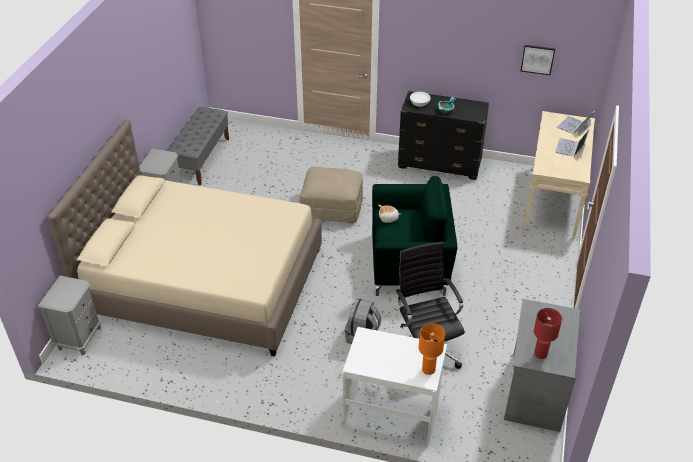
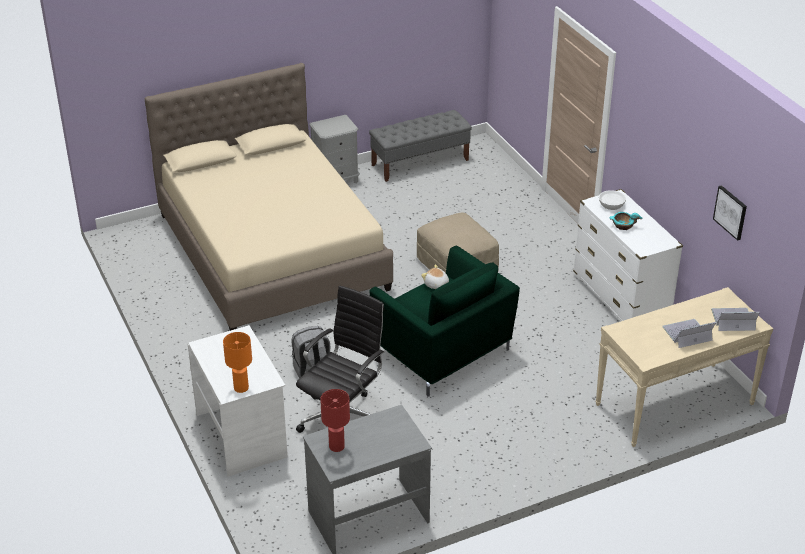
camera: 50 degrees right, 5 degrees down
grey nightstand [38,276,101,355] -> none
black dresser [398,91,490,180] -> white dresser [573,189,683,321]

